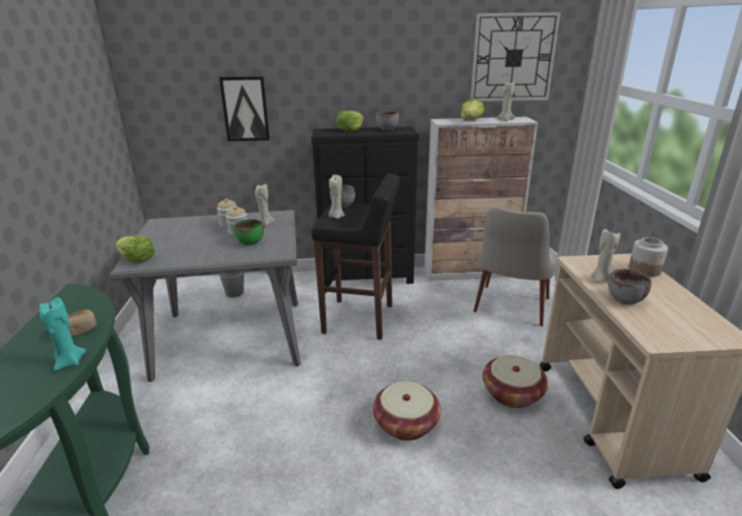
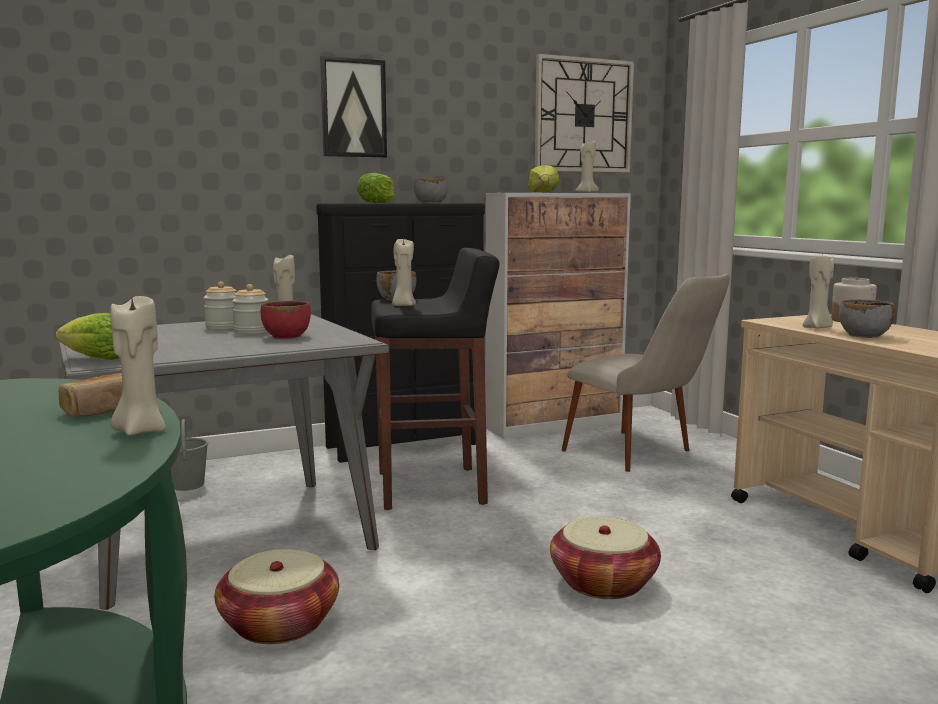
camera: 20 degrees left, 15 degrees down
turquoise candle [39,297,86,371] -> beige candle [110,296,166,436]
picture [219,76,270,141] -> picture moved to [320,56,387,158]
green bowl [234,219,264,246] -> red bowl [261,301,311,339]
beige chair [473,207,556,326] -> beige chair turned 45 degrees counterclockwise [562,274,730,472]
basket [483,355,548,408] -> basket moved to [215,549,339,644]

